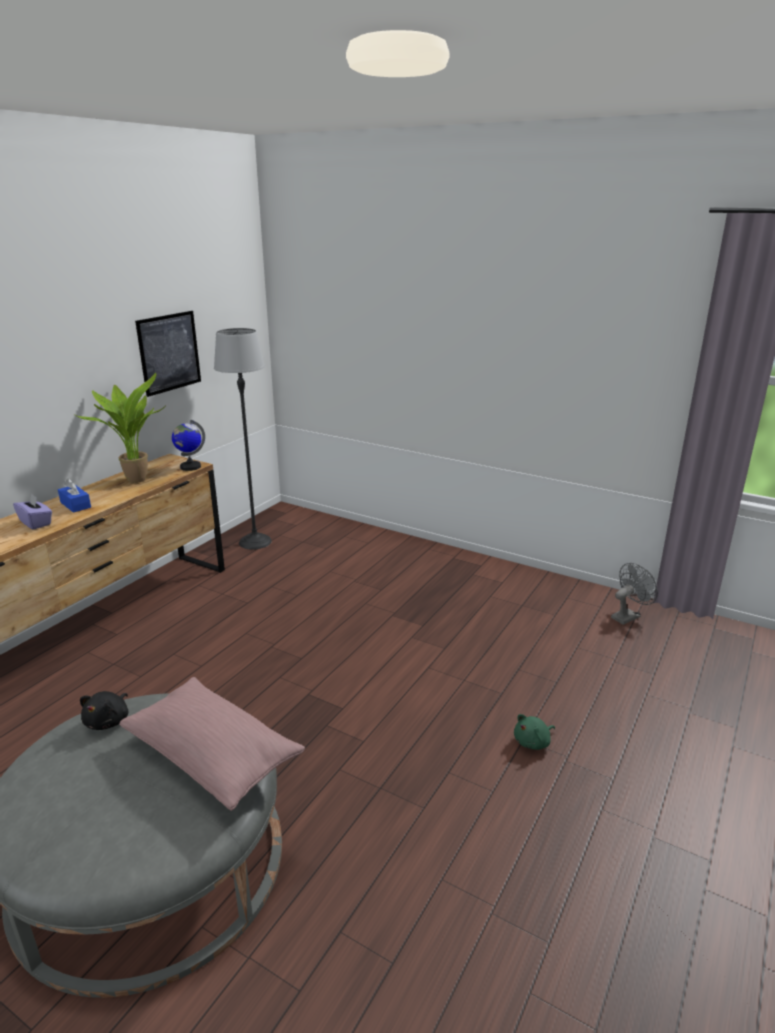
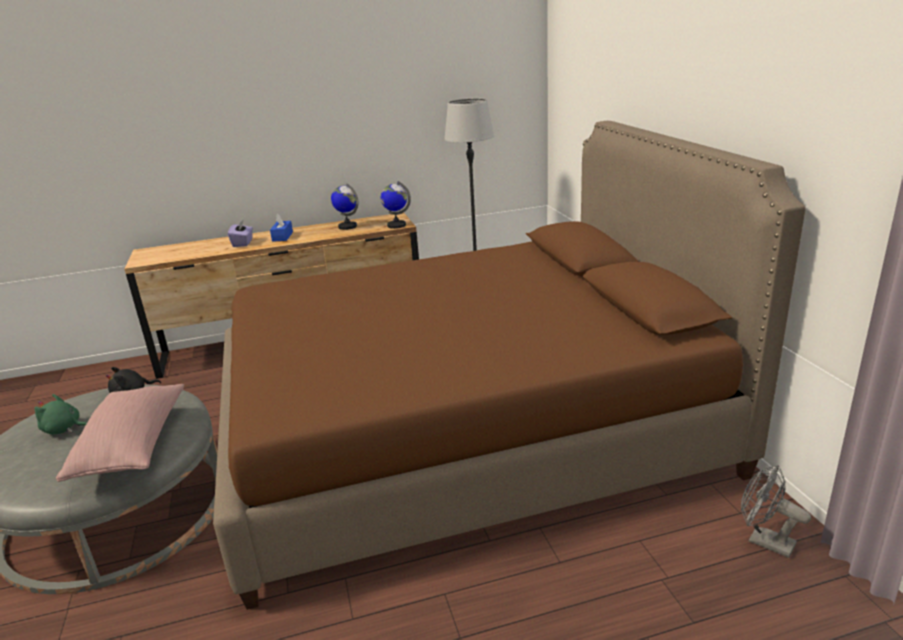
camera: 45 degrees right, 0 degrees up
potted plant [75,373,166,483] -> globe [331,183,358,230]
picture [135,311,201,397] -> none
green plush toy [514,714,555,750] -> green plush toy moved to [34,394,87,434]
grey fan [611,563,658,625] -> grey fan turned 150 degrees counterclockwise [741,465,811,558]
none -> brown bed [213,121,806,610]

